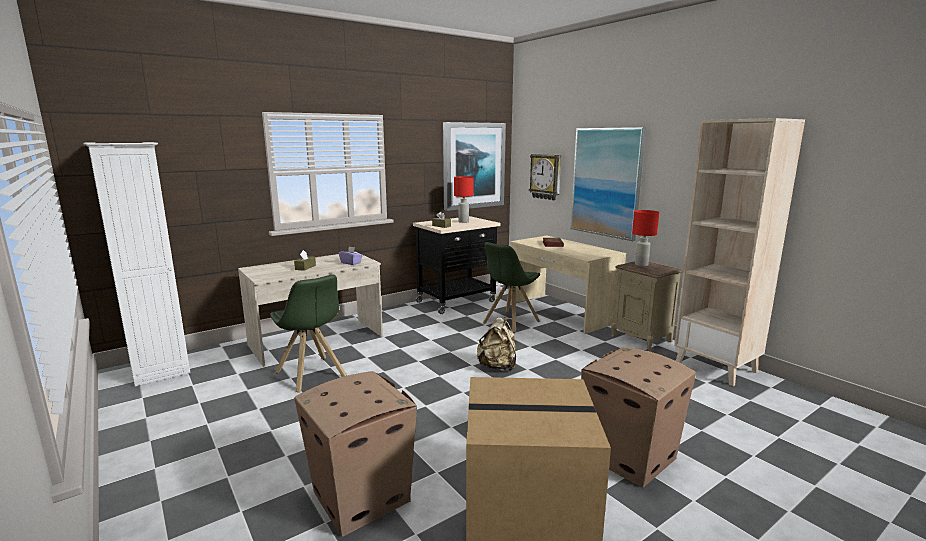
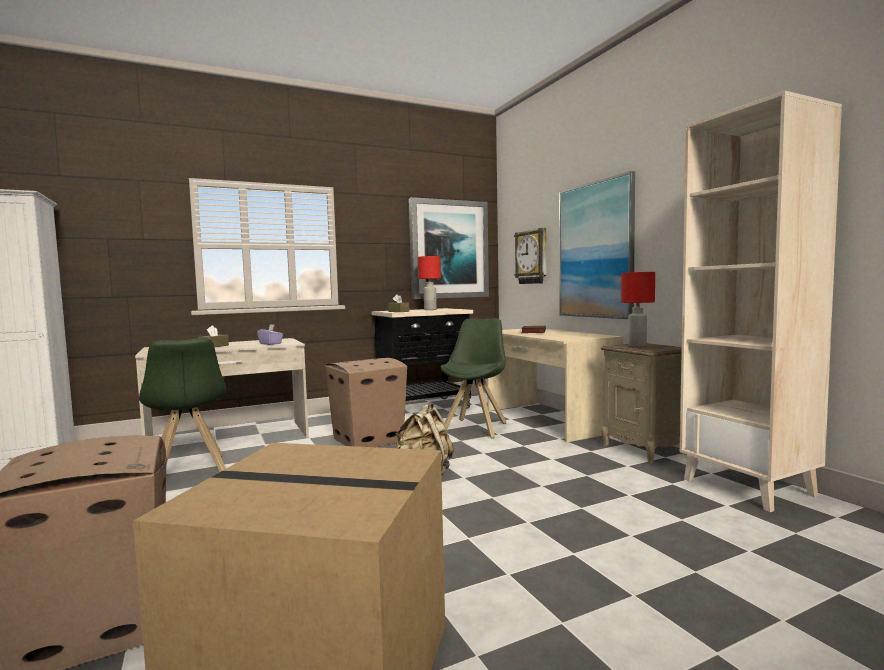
camera: 10 degrees right, 10 degrees down
green chair [483,242,540,333] -> green chair turned 150 degrees clockwise [441,318,507,438]
cardboard box [581,347,696,488] -> cardboard box moved to [325,358,407,447]

